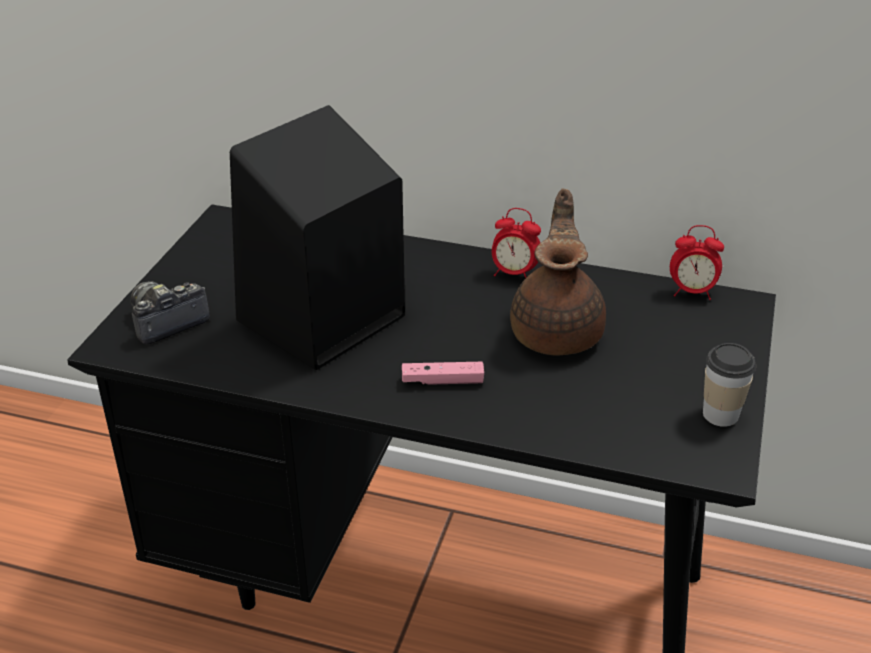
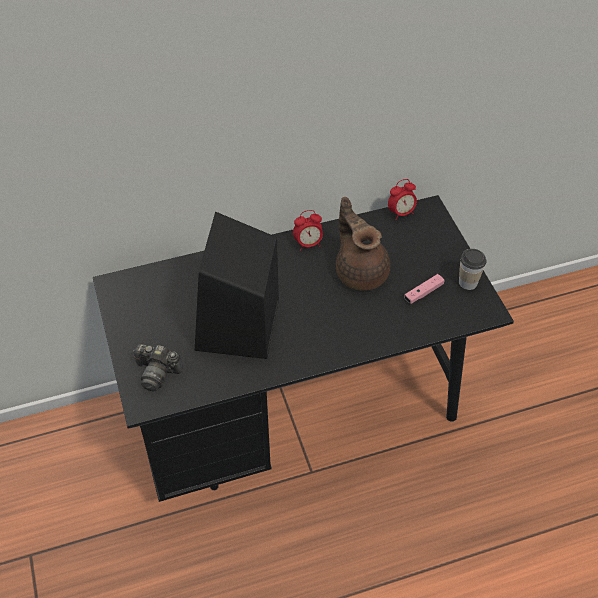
camera: 35 degrees left, 15 degrees up
camera [131,281,210,344] -> camera turned 90 degrees counterclockwise [133,344,183,391]
pink game controller [402,362,484,385] -> pink game controller moved to [404,274,445,304]

